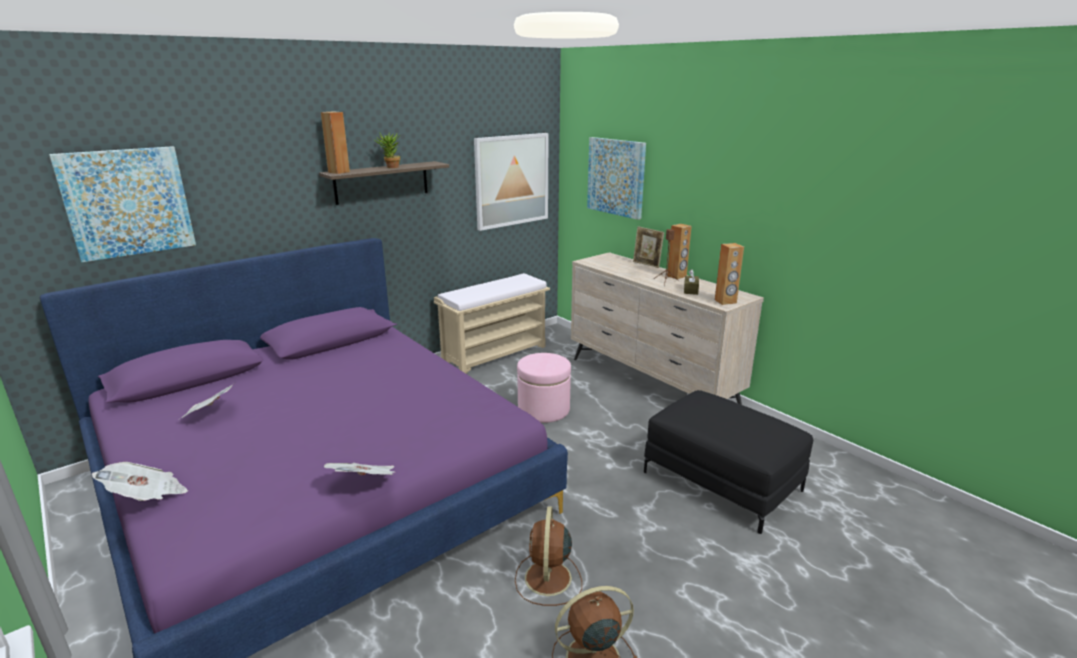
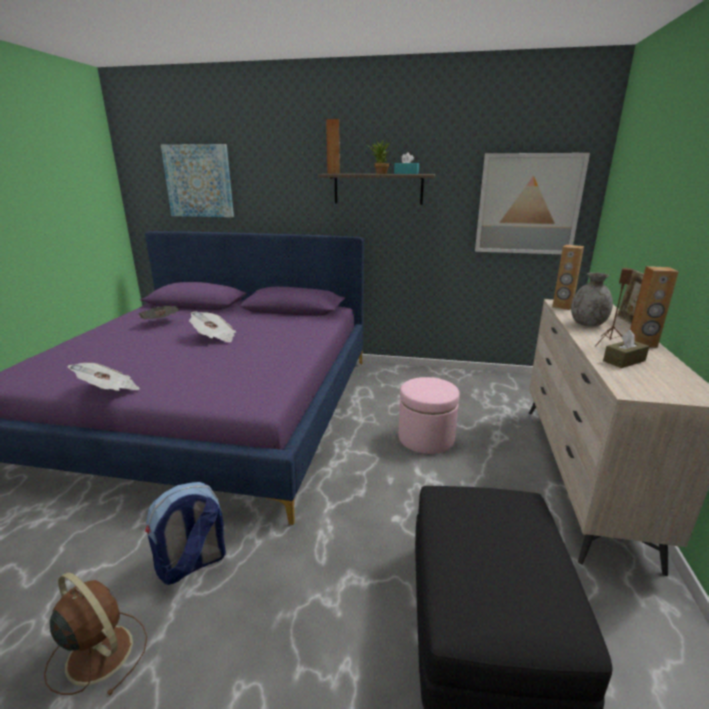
camera: 50 degrees right, 0 degrees up
newspaper [92,462,188,501] -> newspaper moved to [189,311,236,342]
beige bench [434,273,550,374] -> none
brown fan [515,506,582,606] -> backpack [145,482,226,585]
picture [587,137,646,220] -> none
brown speaker [715,243,744,305] -> brown speaker moved to [552,245,584,310]
none -> turquoise tissue box [394,152,419,174]
none -> grey vase [571,272,613,327]

